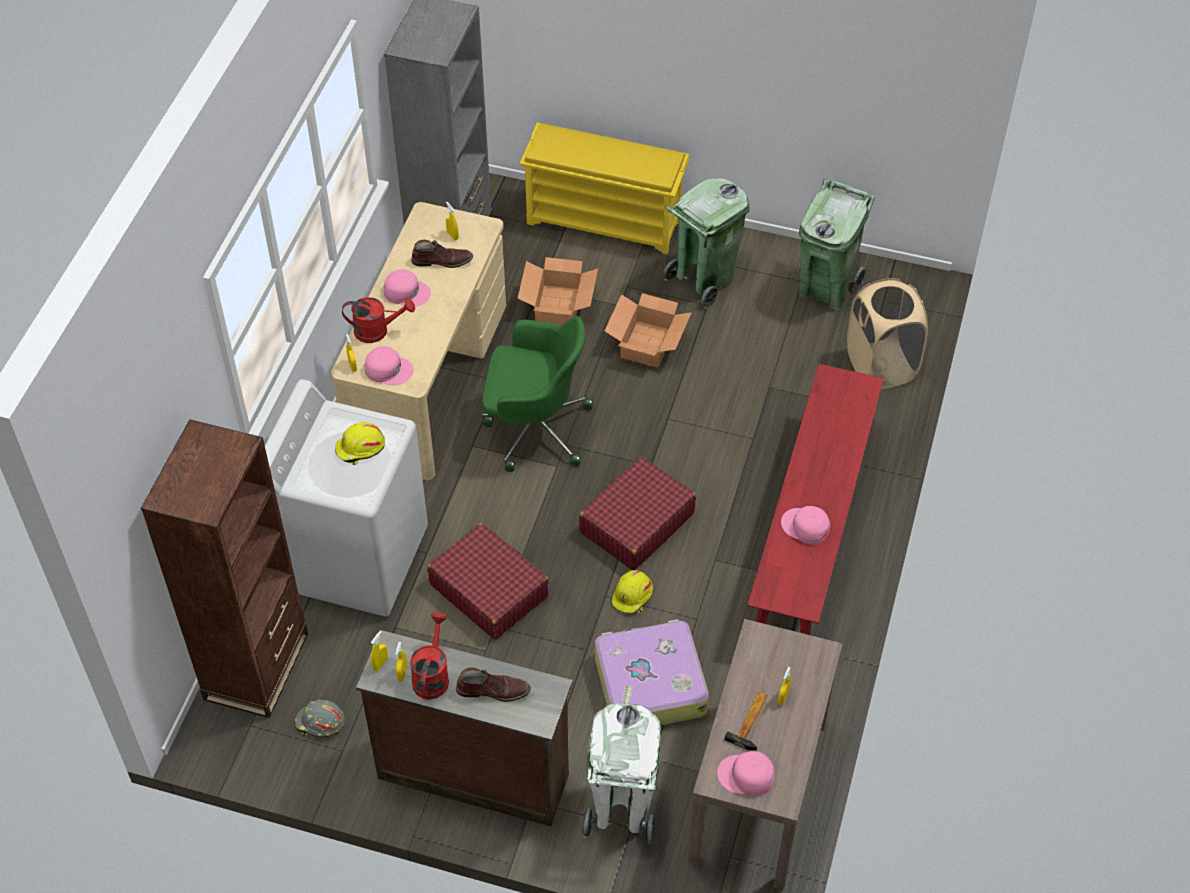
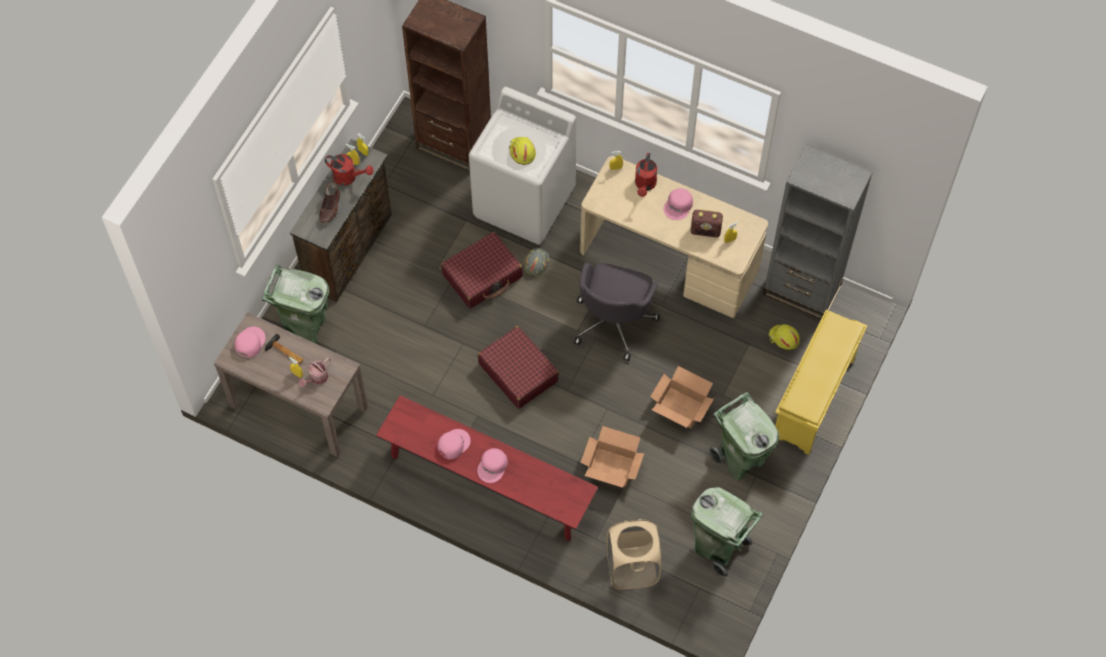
camera: 100 degrees right, 10 degrees up
grey hard hat [295,700,345,737] -> grey hard hat moved to [523,248,549,276]
pink cap [365,346,414,385] -> pink cap moved to [477,448,508,483]
brown boot [411,240,473,268] -> radio [690,209,723,238]
green office chair [482,316,593,472] -> grey office chair [574,263,660,361]
cardboard box [517,257,598,326] -> cardboard box moved to [581,426,644,488]
white trash can [582,703,661,844] -> green trash can [262,265,329,344]
suitcase [595,619,709,725] -> none
yellow hard hat [611,570,653,614] -> yellow hard hat moved to [769,324,800,350]
none -> watering can [299,358,331,387]

